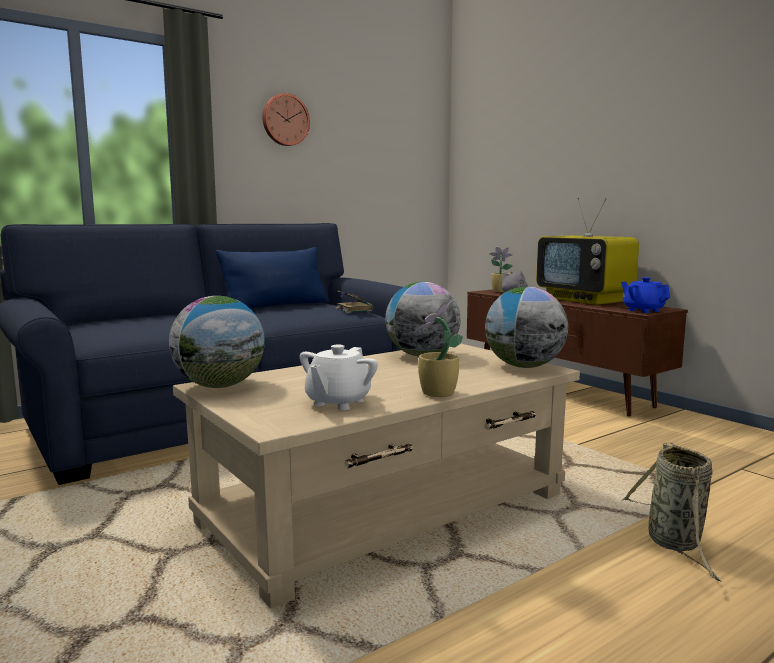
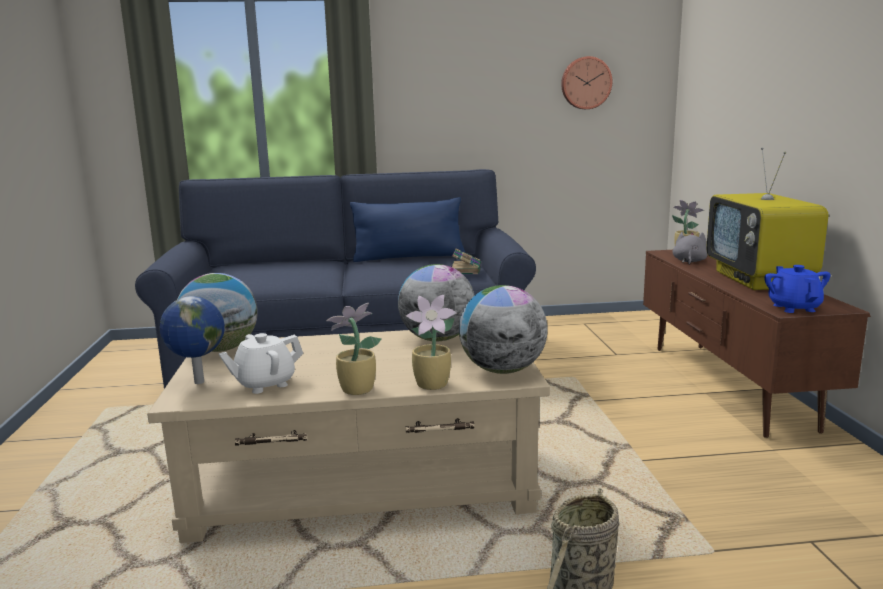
camera: 30 degrees right, 5 degrees up
wall clock [262,93,310,146] -> wall clock moved to [561,56,612,109]
none -> globe [160,296,225,384]
none -> potted plant [406,295,457,390]

